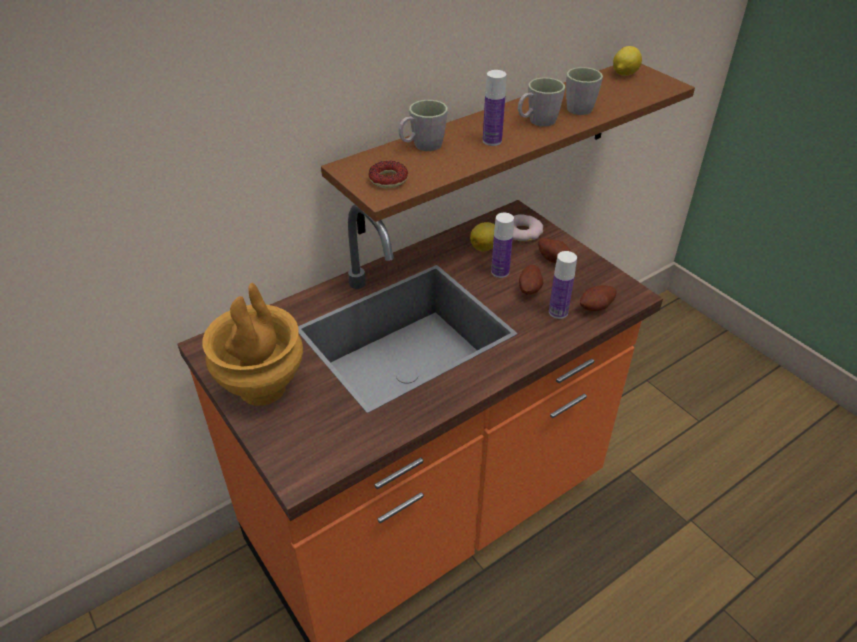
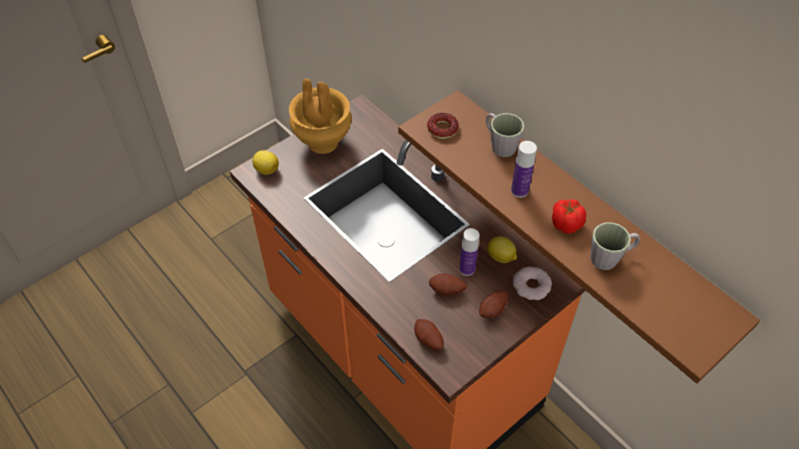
camera: 85 degrees right, 10 degrees up
grey mug [518,77,565,127] -> tomato [552,199,587,234]
bottle [549,251,577,319] -> none
lemon [613,46,642,76] -> lemon moved to [252,150,279,175]

